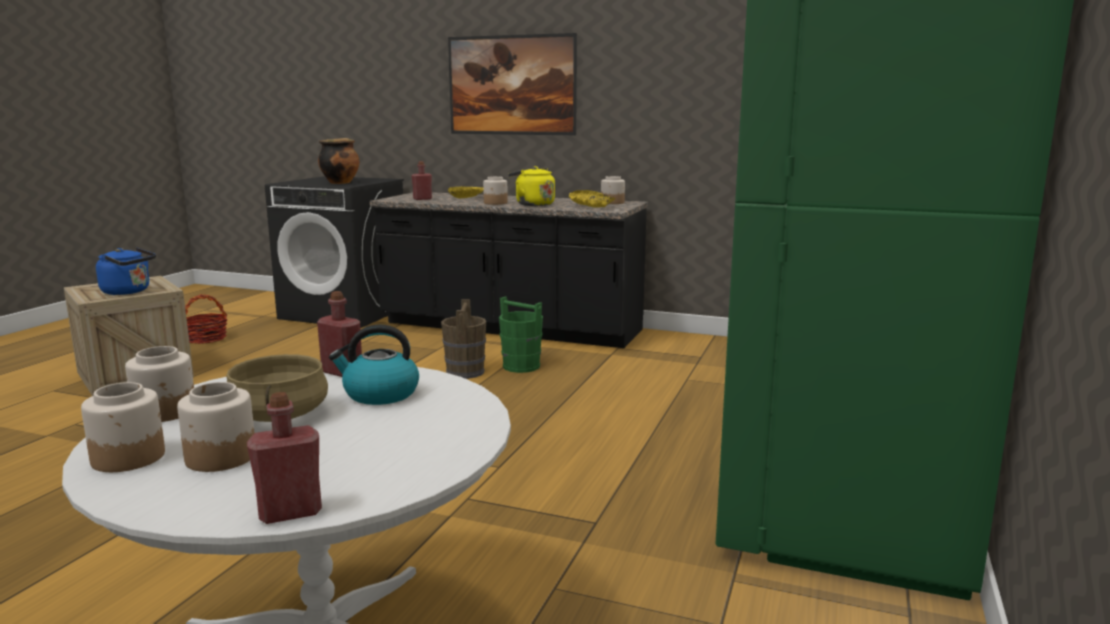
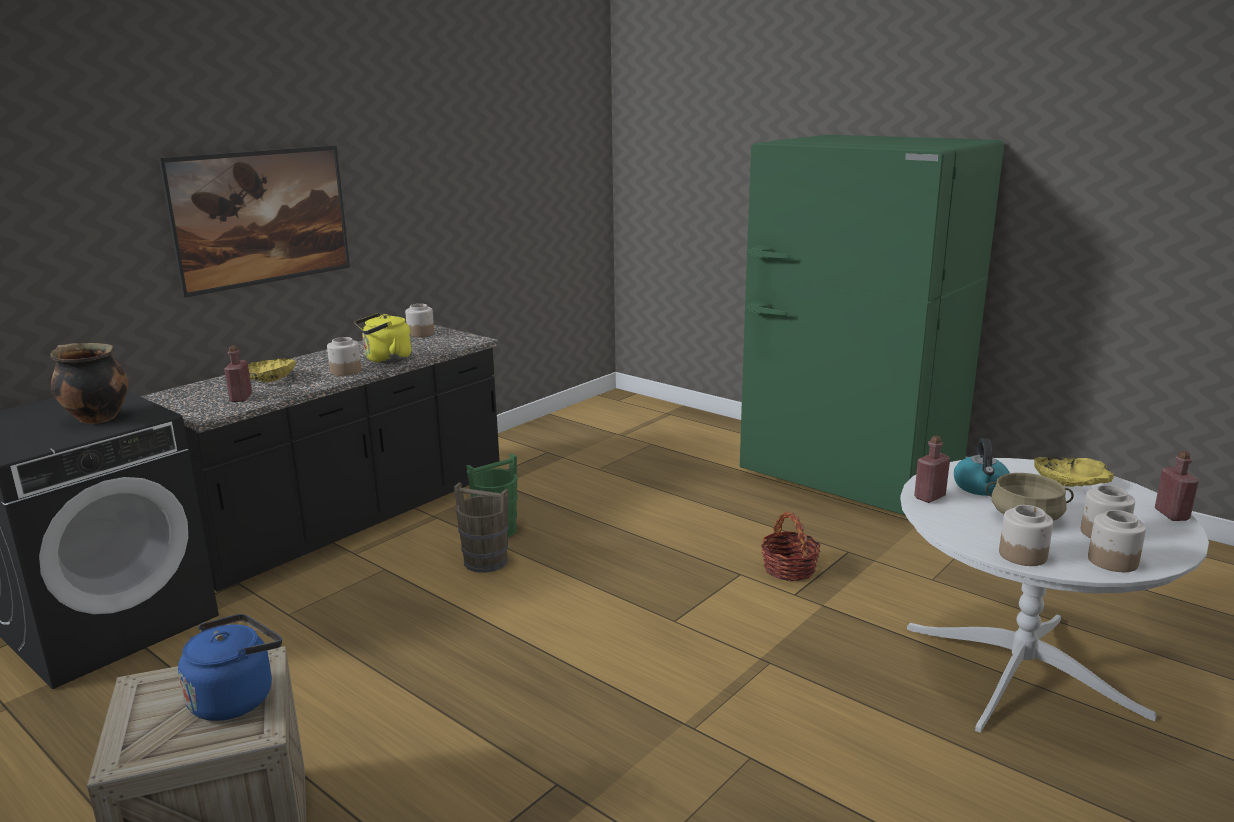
camera: 70 degrees left, 5 degrees up
basket [185,294,227,344] -> basket moved to [761,512,821,581]
yellow bowl [569,190,616,208] -> yellow bowl moved to [1034,457,1114,487]

